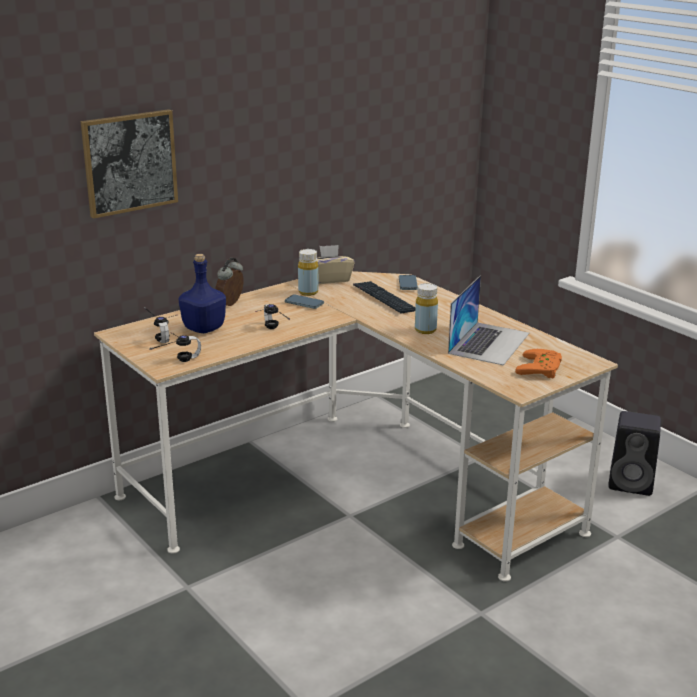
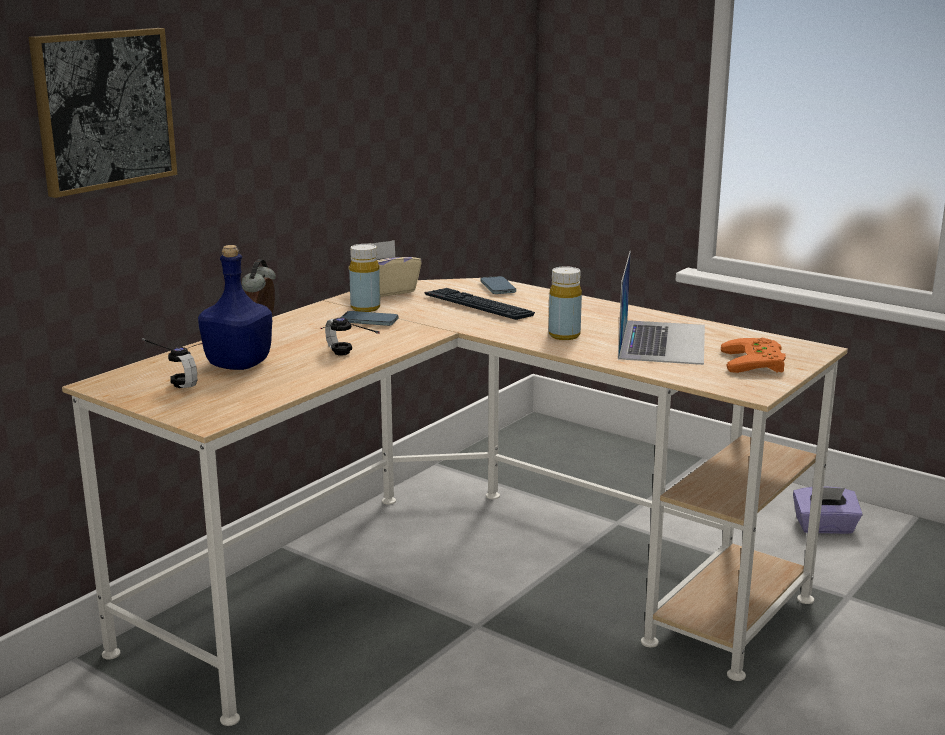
camera: 15 degrees left, 5 degrees down
headphones [149,332,201,362] -> none
black speaker [608,411,661,496] -> purple tissue box [793,486,863,534]

